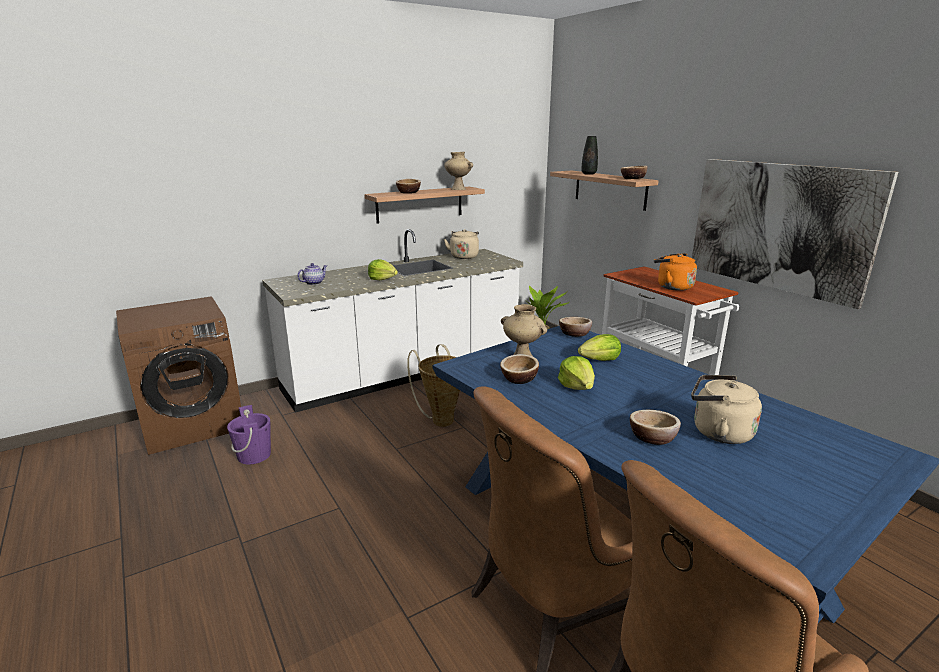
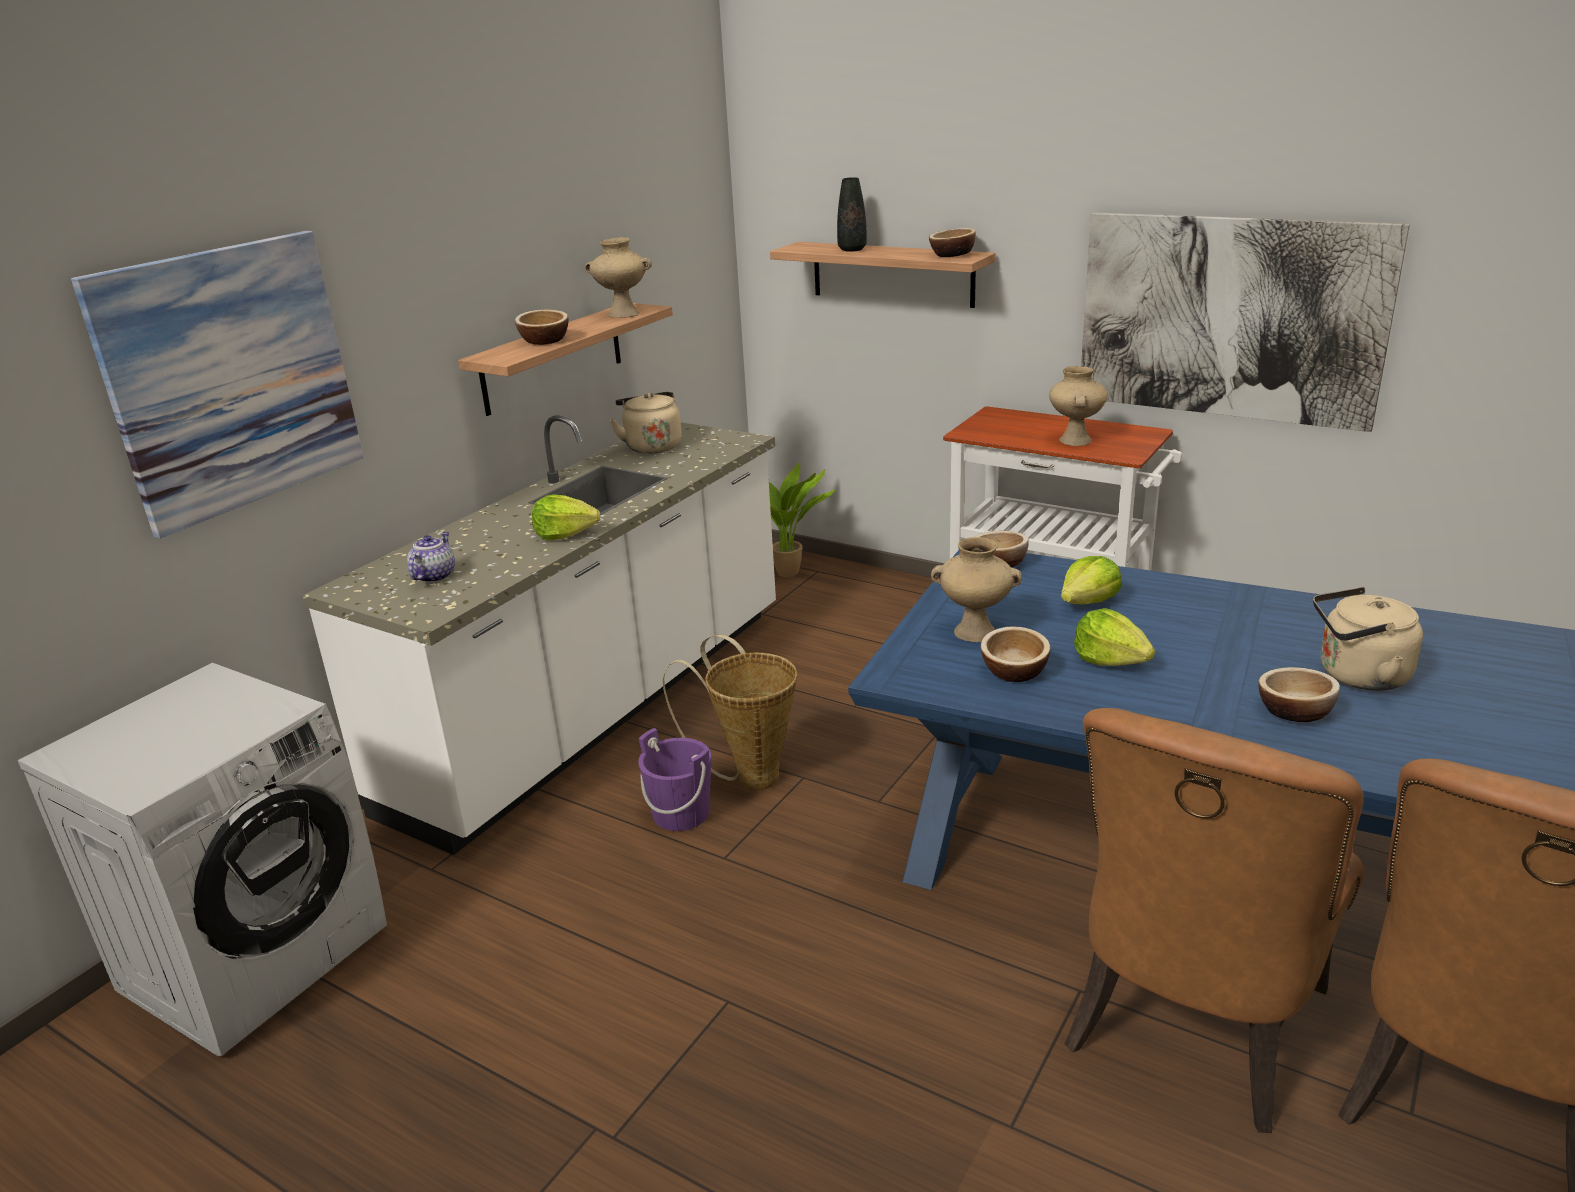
camera: 25 degrees left, 5 degrees up
brown washing machine [116,296,241,455] -> white washing machine [18,663,387,1056]
purple bucket [227,405,271,464] -> purple bucket moved to [638,728,711,831]
orange kettle [654,253,697,291] -> beige vase [1049,366,1107,446]
none -> picture [71,231,364,539]

